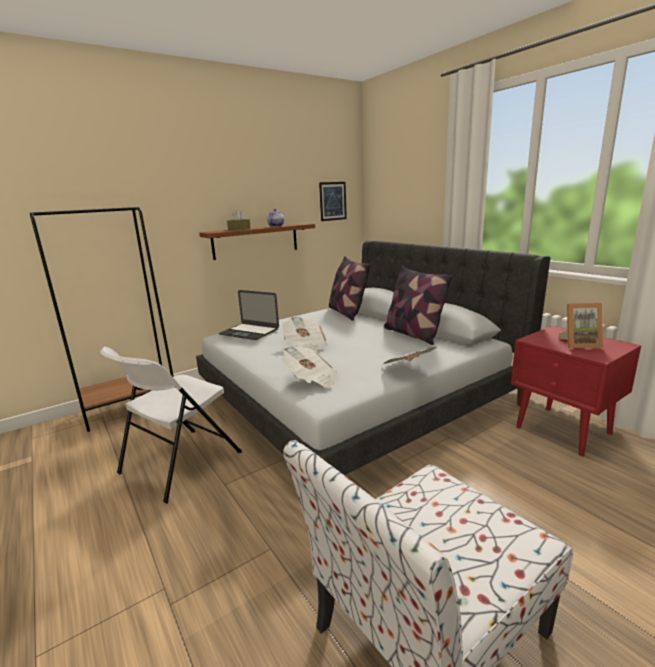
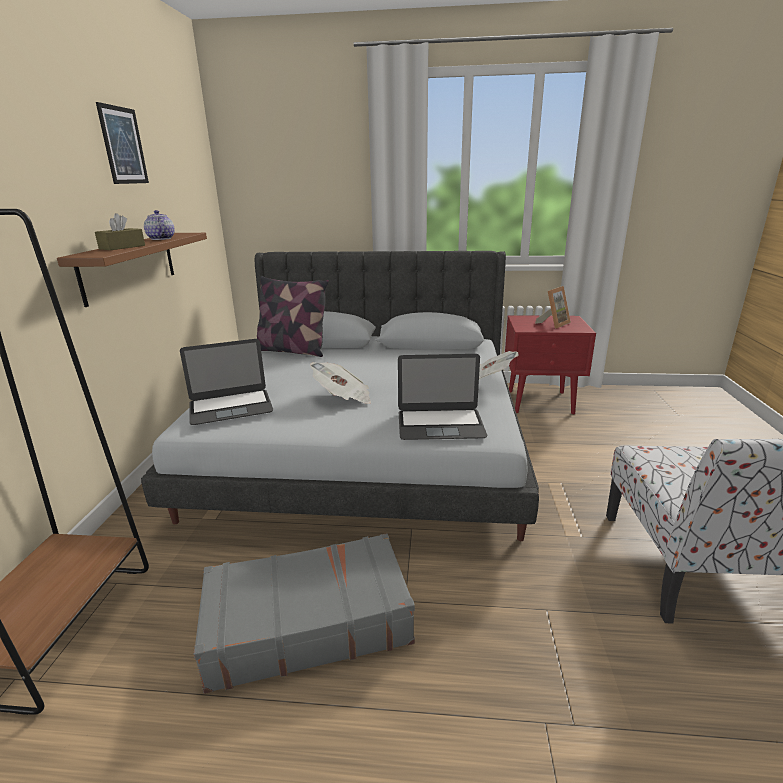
camera: 50 degrees left, 5 degrees up
white chair [100,347,242,504] -> grey suitcase [194,533,415,694]
newspaper [281,346,337,388] -> laptop [398,354,487,440]
picture [319,182,347,221] -> picture moved to [96,102,149,184]
pillow [384,266,453,345] -> none

